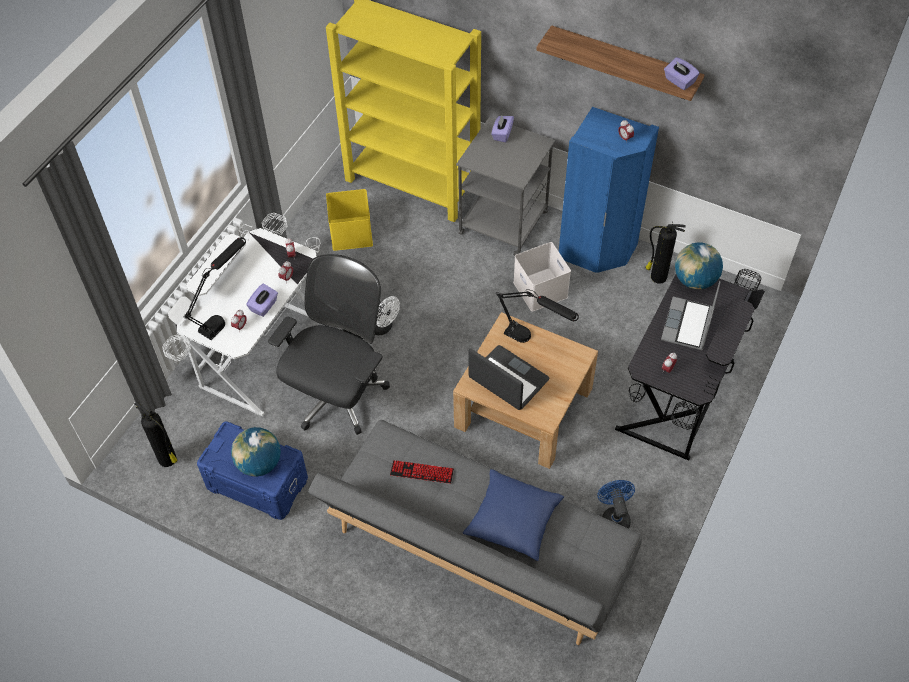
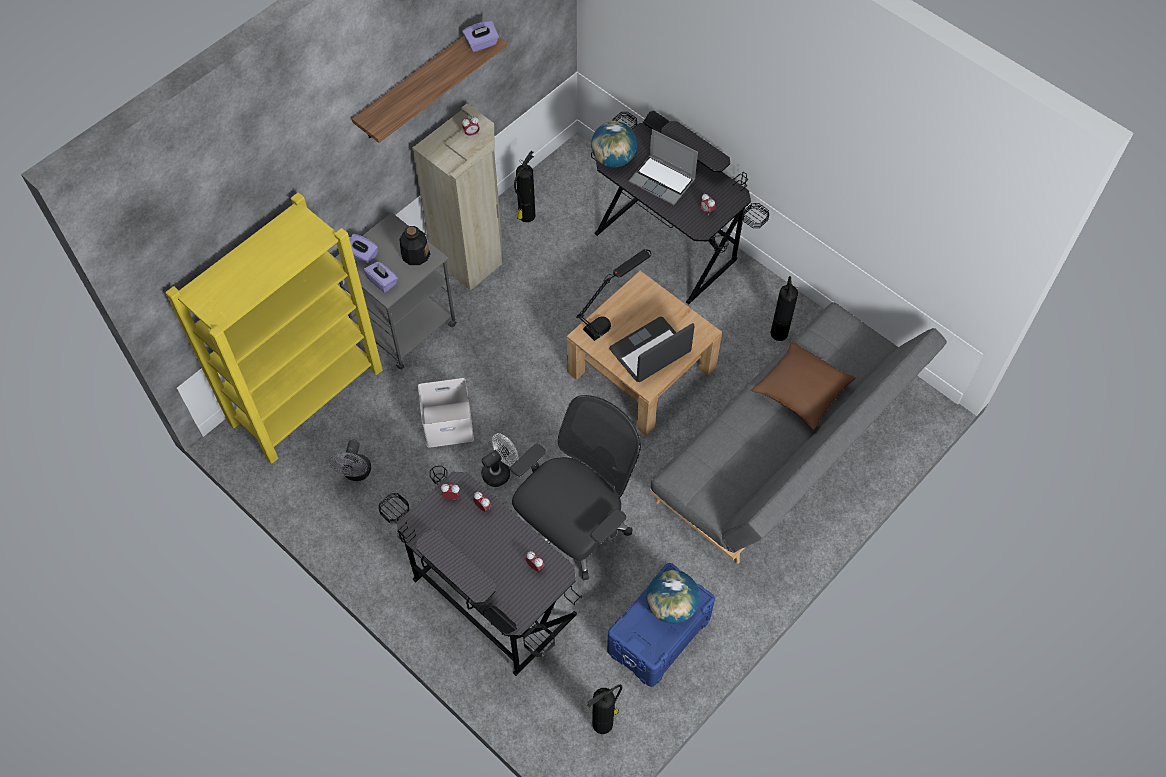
camera: 75 degrees left, 5 degrees up
white desk [162,213,321,417] -> black desk [379,466,582,676]
black table lamp [184,237,246,340] -> none
purple tissue box [246,283,278,317] -> purple tissue box moved to [363,261,398,293]
office chair [268,254,390,435] -> office chair turned 90 degrees clockwise [510,395,641,581]
yellow storage box [326,189,373,251] -> grey fan [329,440,371,481]
keyboard [390,460,454,484] -> none
blue pillow [463,469,564,561] -> brown pillow [751,341,856,430]
white storage box [513,242,571,312] -> white storage box moved to [418,378,474,448]
blue cabinet [559,107,659,273] -> beige cabinet [413,104,502,291]
blue fan [597,480,635,529] -> fire extinguisher [770,276,798,341]
none -> bottle [399,226,430,265]

